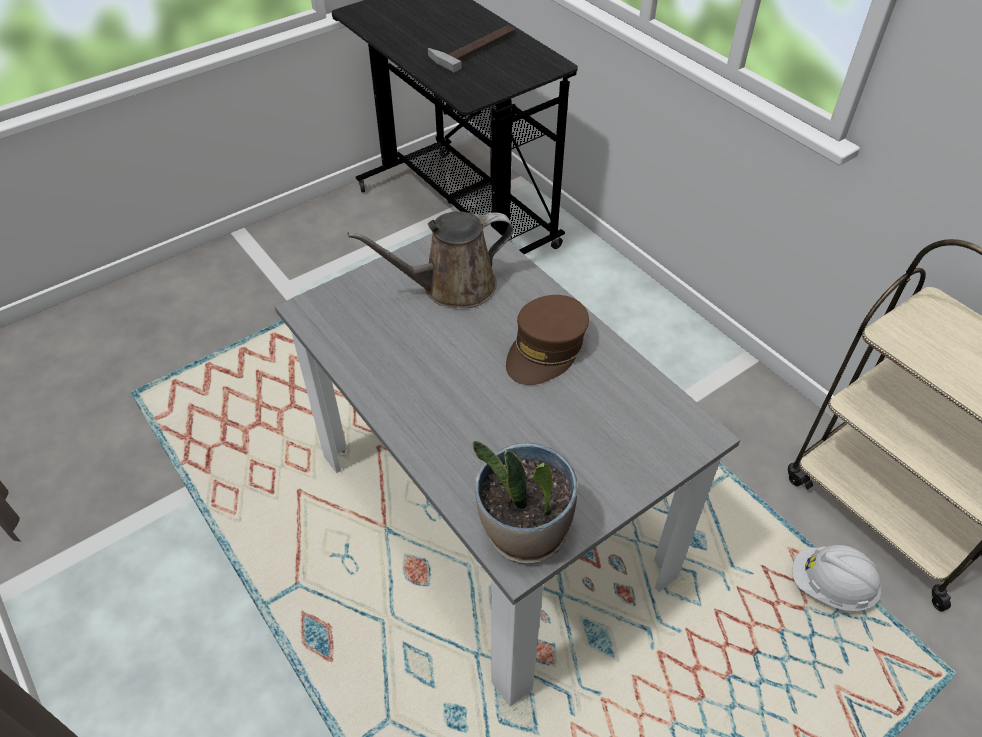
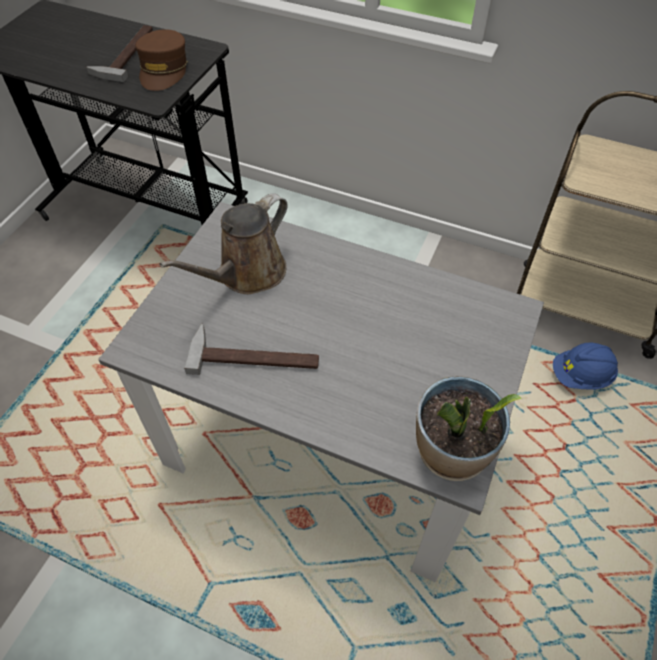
camera: 30 degrees left, 5 degrees up
brown cap [506,295,589,385] -> brown cap moved to [135,29,188,91]
white hard hat [792,545,881,611] -> blue hard hat [553,343,618,390]
none -> hammer [184,324,319,375]

